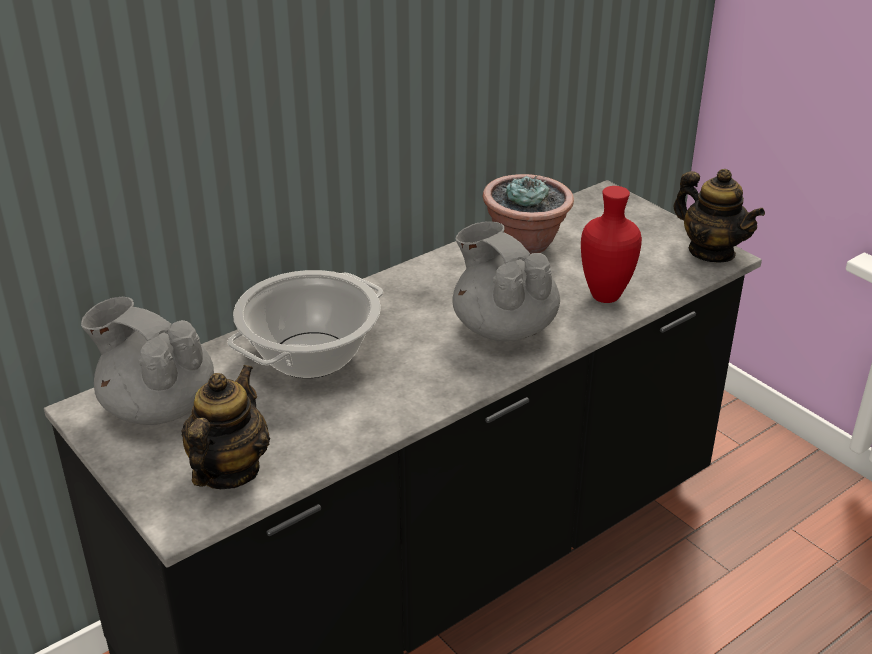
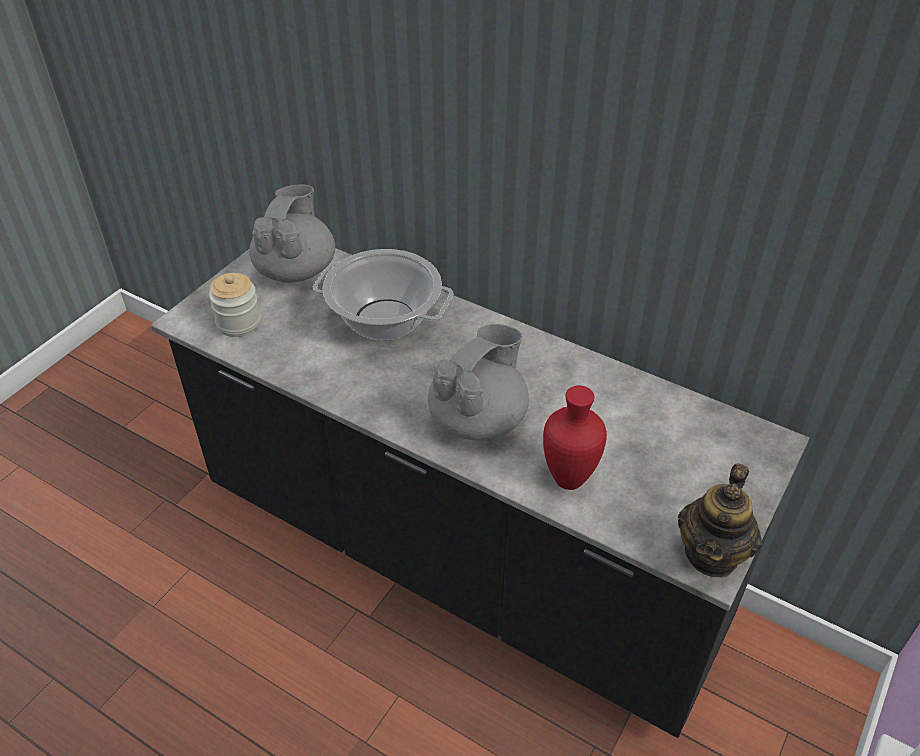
camera: 70 degrees right, 10 degrees up
teapot [181,365,270,489] -> jar [209,273,261,337]
potted plant [482,174,574,254] -> none

